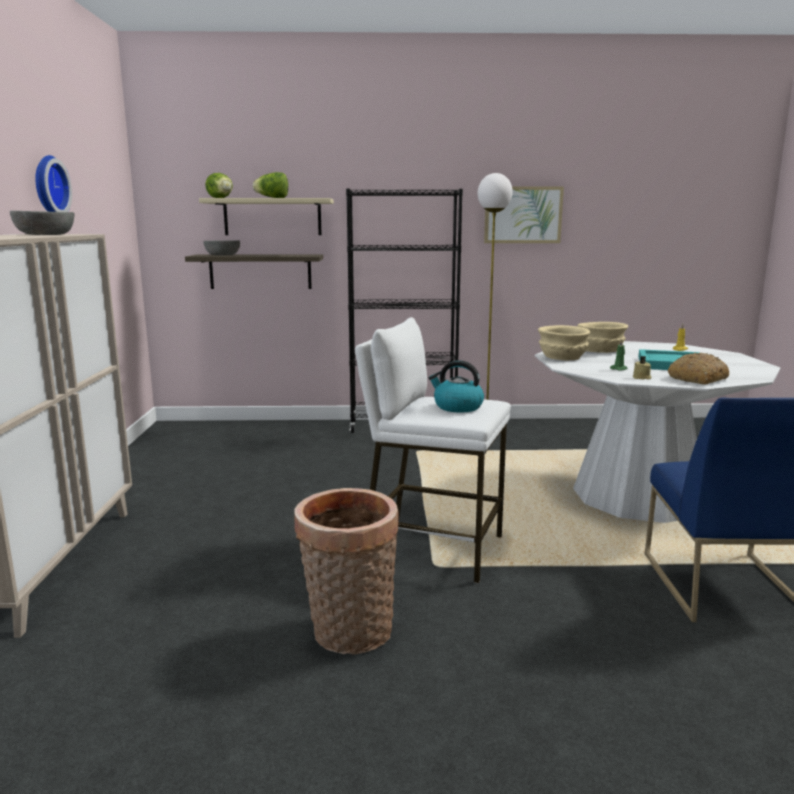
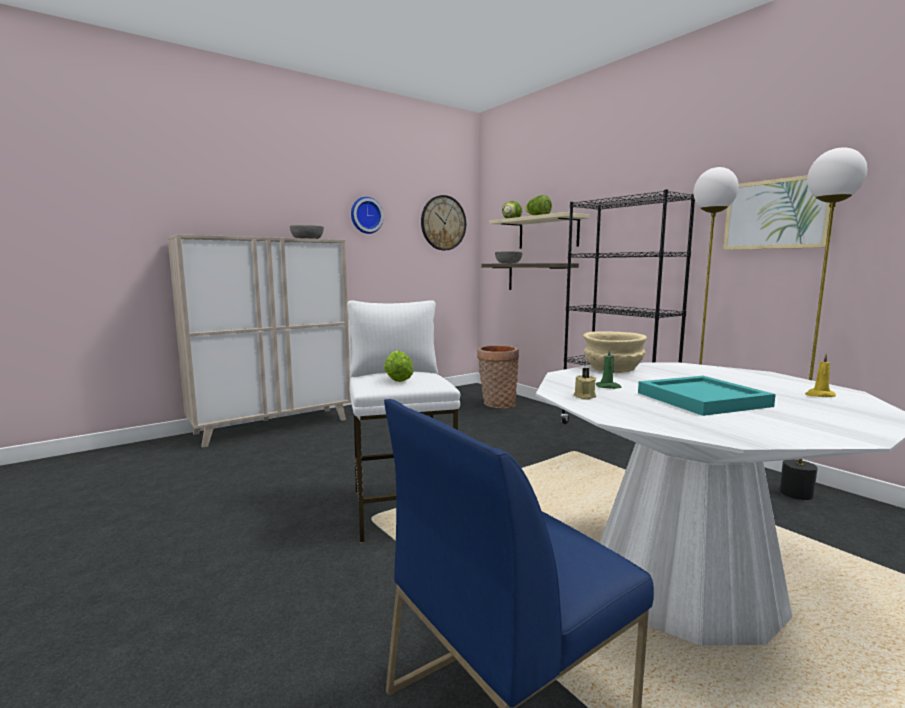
camera: 55 degrees right, 5 degrees down
basket [294,488,399,655] -> basket moved to [477,345,519,408]
kettle [429,360,484,412] -> lettuce [384,350,413,382]
beige bowl [578,322,628,353] -> none
bread [668,353,729,384] -> none
none -> wall clock [421,195,466,251]
none -> floor lamp [779,147,867,500]

